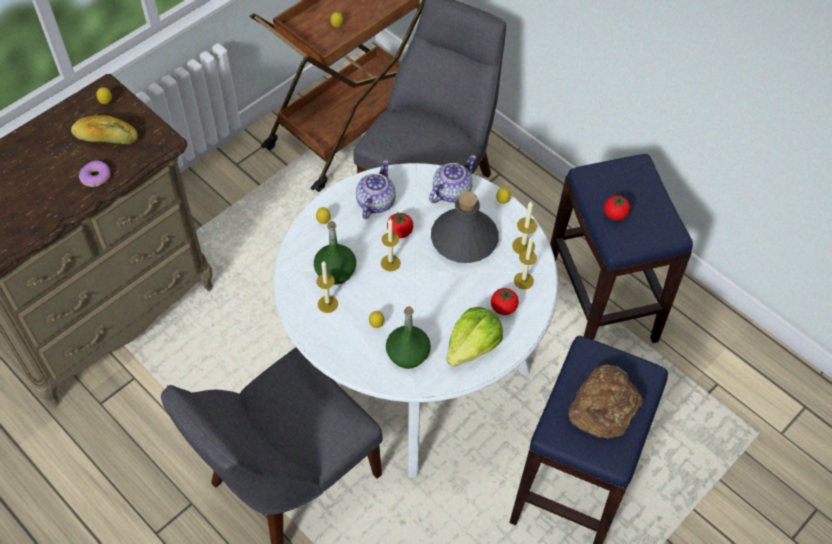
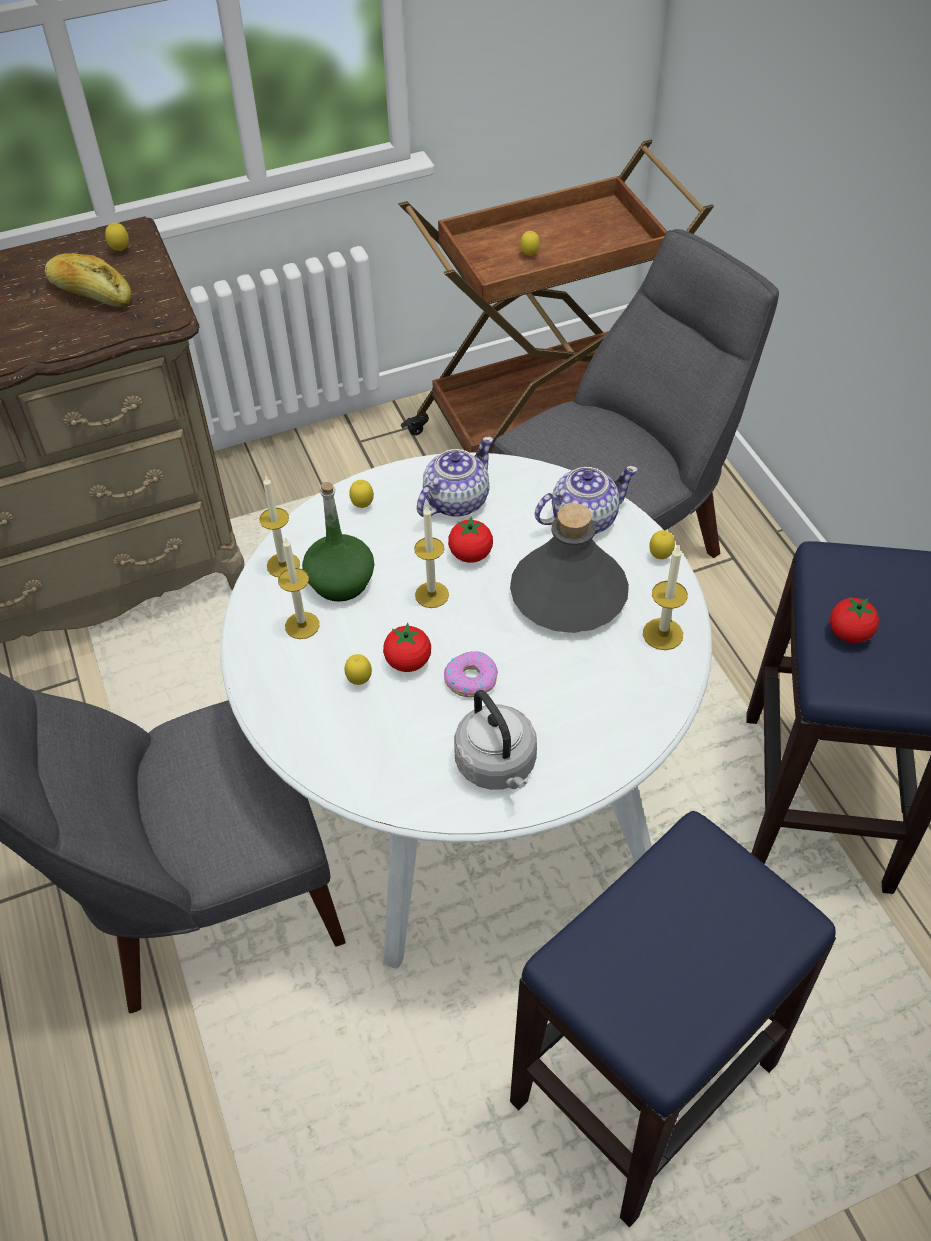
camera: 25 degrees right, 5 degrees down
donut [79,161,110,187] -> donut moved to [444,651,498,697]
green bottle [386,306,431,369] -> none
lettuce [446,307,503,366] -> grey kettle [454,690,537,790]
tomato [491,288,519,315] -> tomato moved to [383,623,431,672]
candle [514,237,537,289] -> candle moved to [259,475,300,577]
bread [568,365,643,439] -> none

